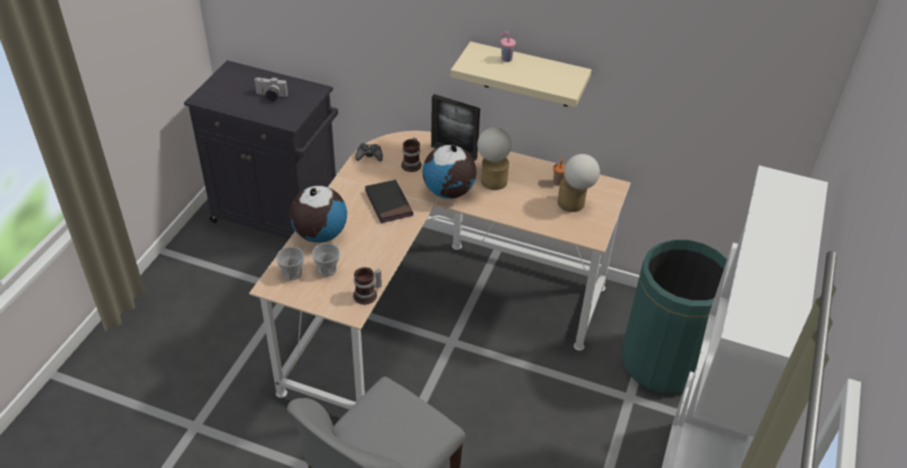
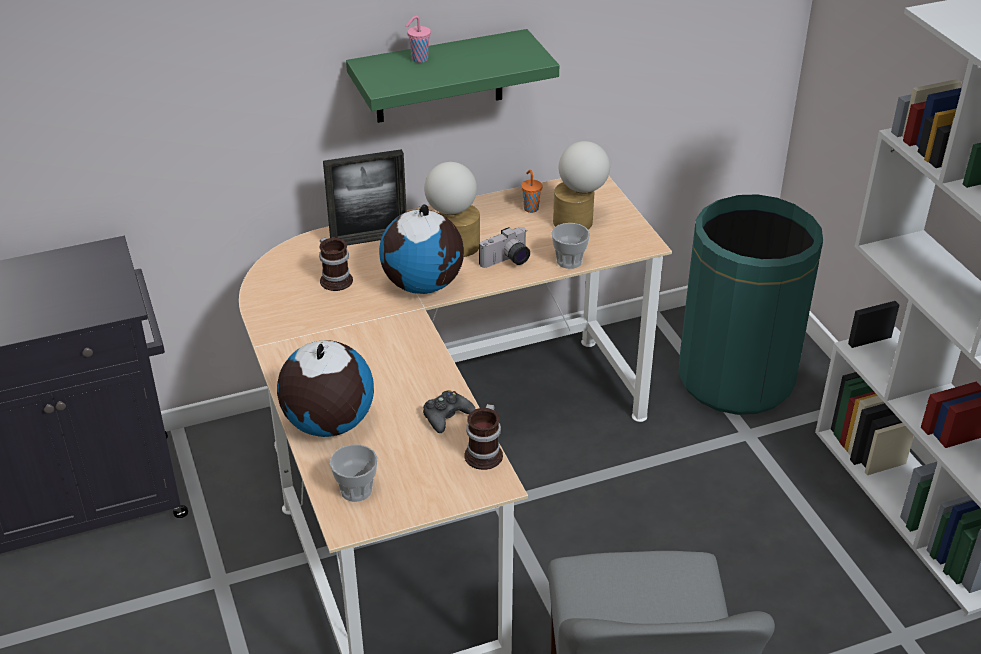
camera: 40 degrees left, 5 degrees down
camera [254,77,288,101] -> camera moved to [479,227,530,268]
cup [312,243,340,276] -> cup moved to [551,223,590,269]
black game controller [355,143,383,161] -> black game controller moved to [423,390,475,433]
black book [365,180,413,223] -> none
beige shelf [451,41,592,107] -> green shelf [346,29,559,123]

